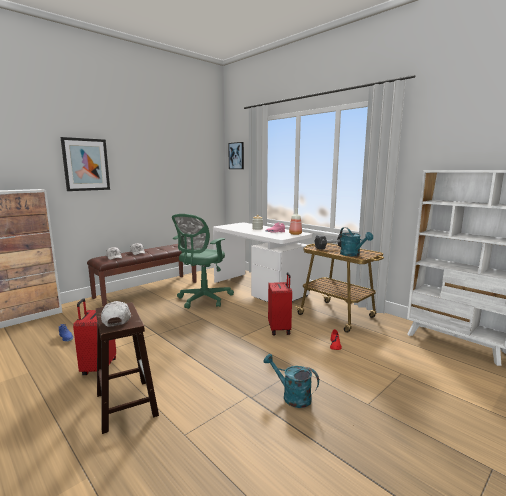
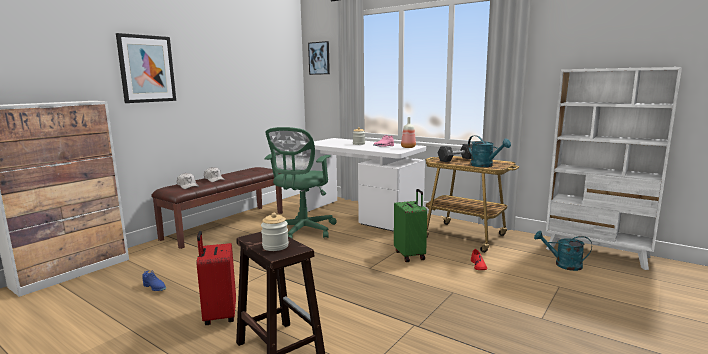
camera: 10 degrees left, 0 degrees up
white cap [101,301,131,326] -> jar [261,213,289,251]
turquoise watering can [263,354,319,408] -> turquoise watering can moved to [534,231,592,271]
red suitcase [268,272,292,335] -> green suitcase [394,189,427,262]

